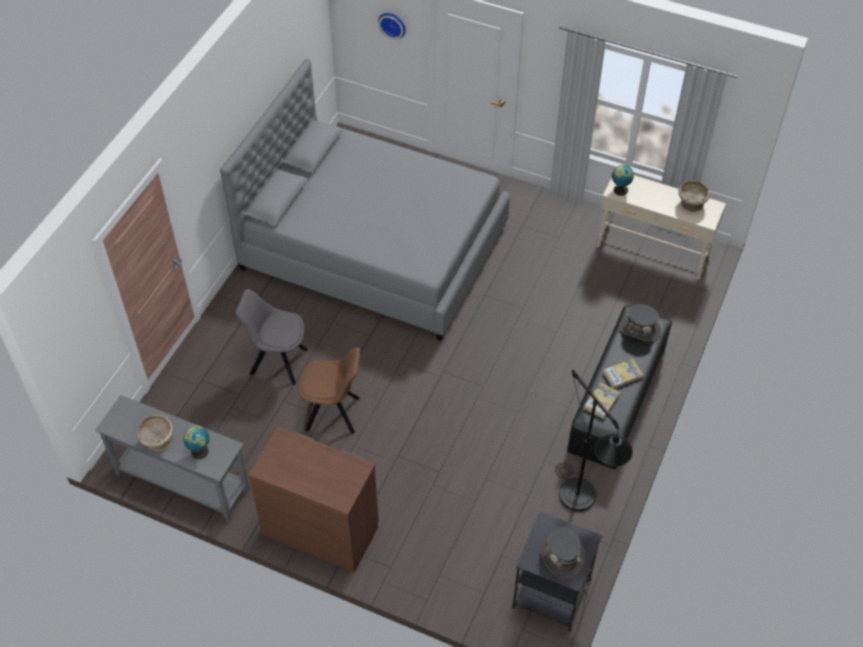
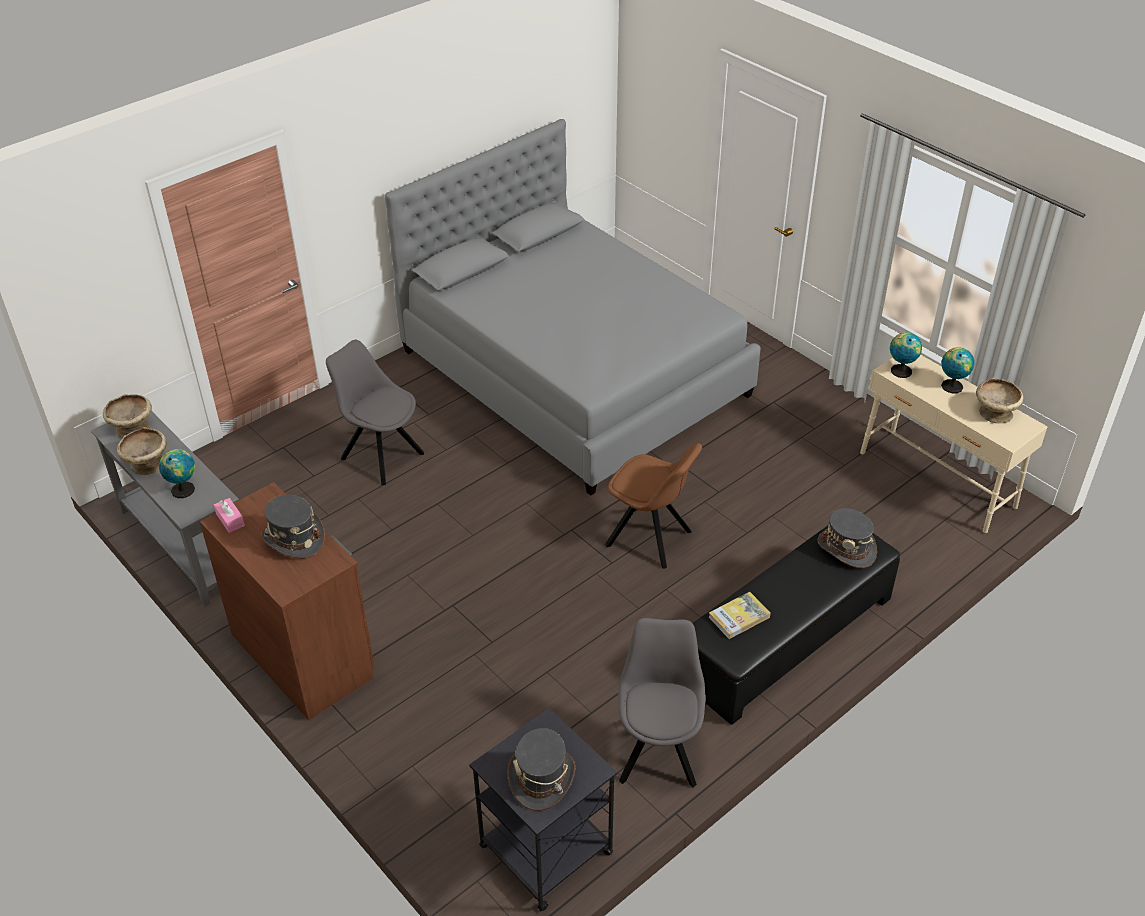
camera: 25 degrees right, 10 degrees down
brown chair [299,347,361,434] -> brown chair moved to [605,443,702,569]
wall clock [378,13,406,39] -> none
black floor lamp [555,370,633,511] -> grey chair [618,618,706,788]
book [603,359,643,389] -> none
none -> beige bowl [103,394,152,438]
none -> pink tissue box [214,498,245,533]
none -> grey hat [261,495,325,558]
none -> globe [941,347,974,393]

